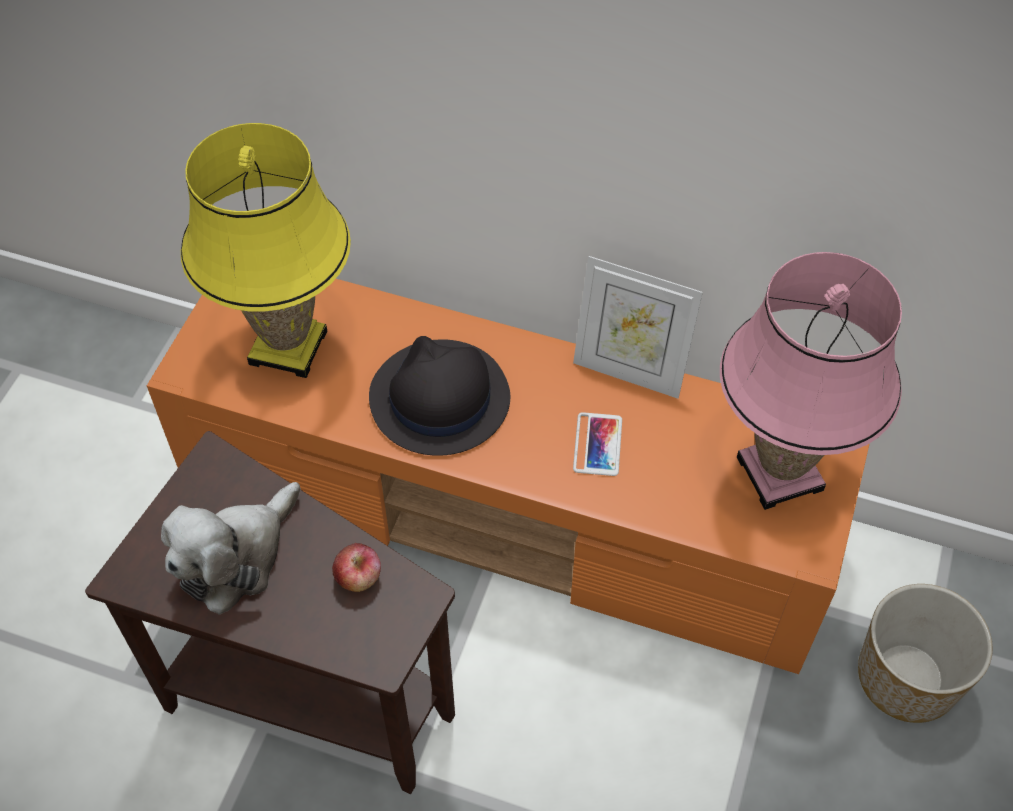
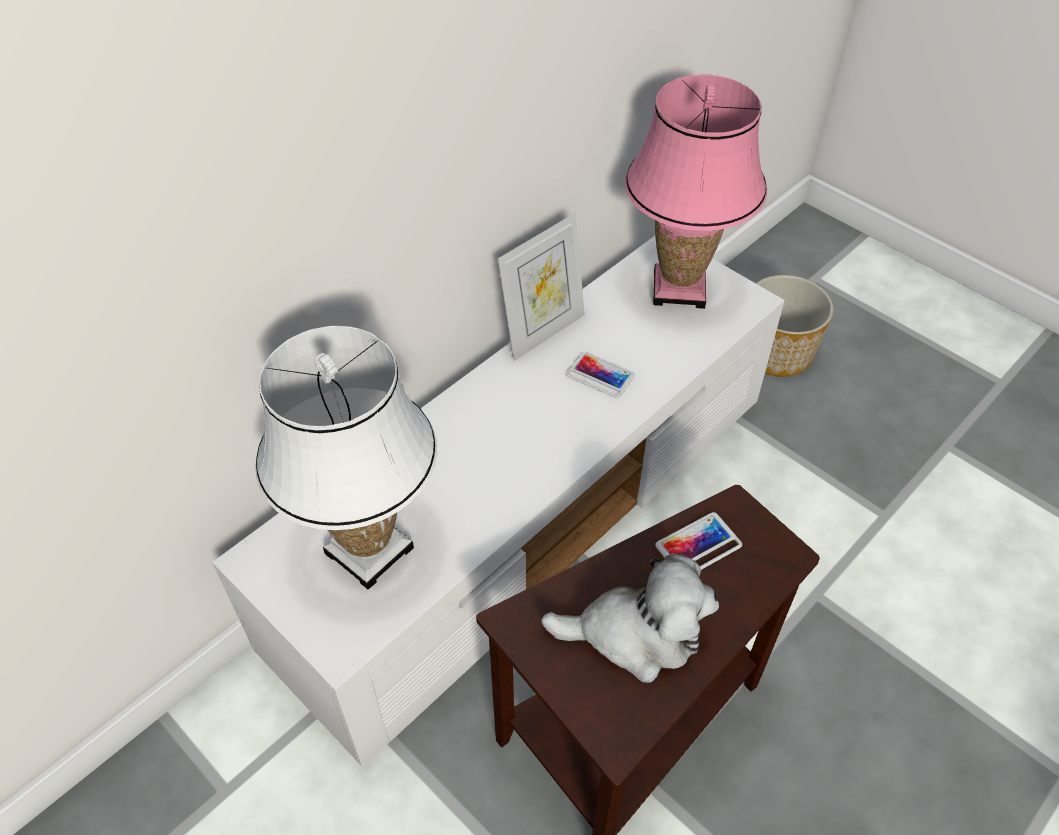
camera: 65 degrees left, 5 degrees down
orange tv stand [147,279,870,674] -> white tv stand [212,236,785,767]
plush toy [161,482,301,615] -> plush toy turned 60 degrees counterclockwise [541,553,719,683]
yellow table lamp [181,123,351,378] -> white table lamp [255,326,437,590]
apple [332,543,381,592] -> phone [655,512,742,570]
black hat [369,336,510,456] -> none

